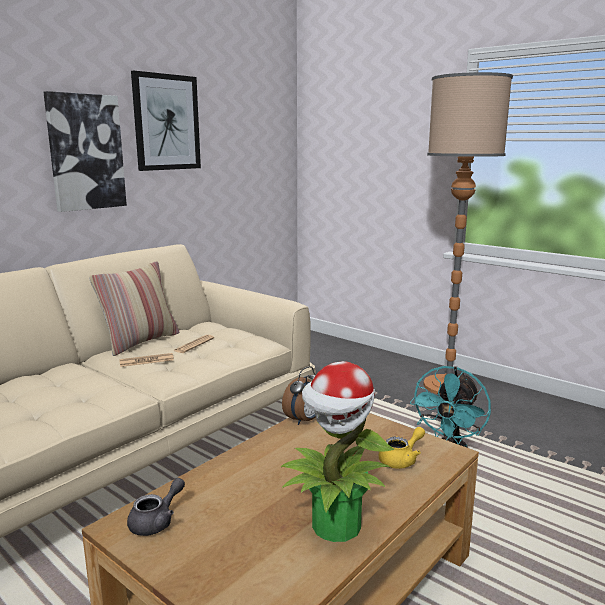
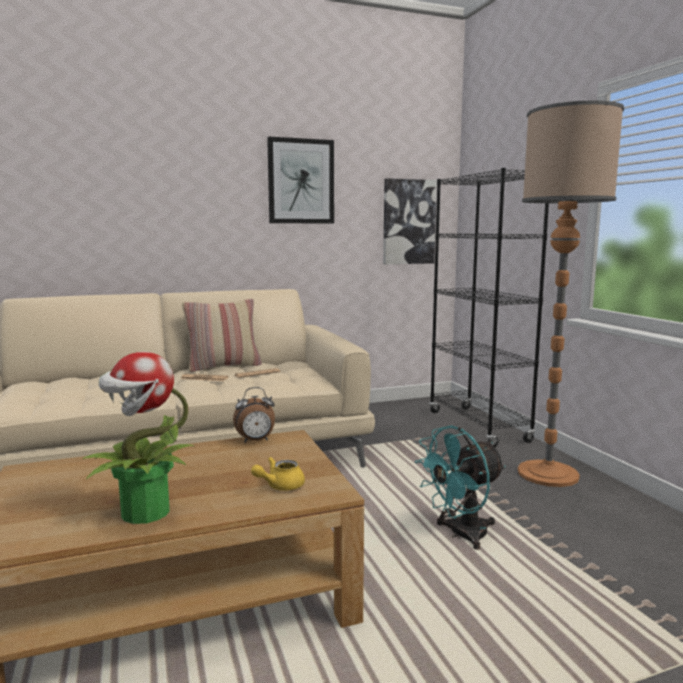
camera: 30 degrees right, 5 degrees down
picture [43,91,127,212] -> picture moved to [383,178,437,264]
grey teapot [127,478,185,536] -> none
yellow teapot [379,427,425,469] -> yellow teapot turned 150 degrees clockwise [251,457,305,491]
none -> black bookcase [429,168,549,448]

